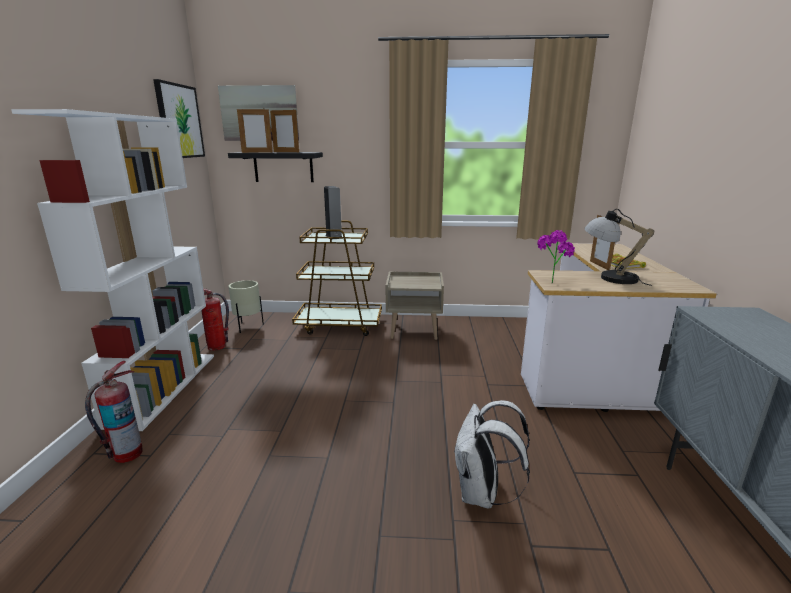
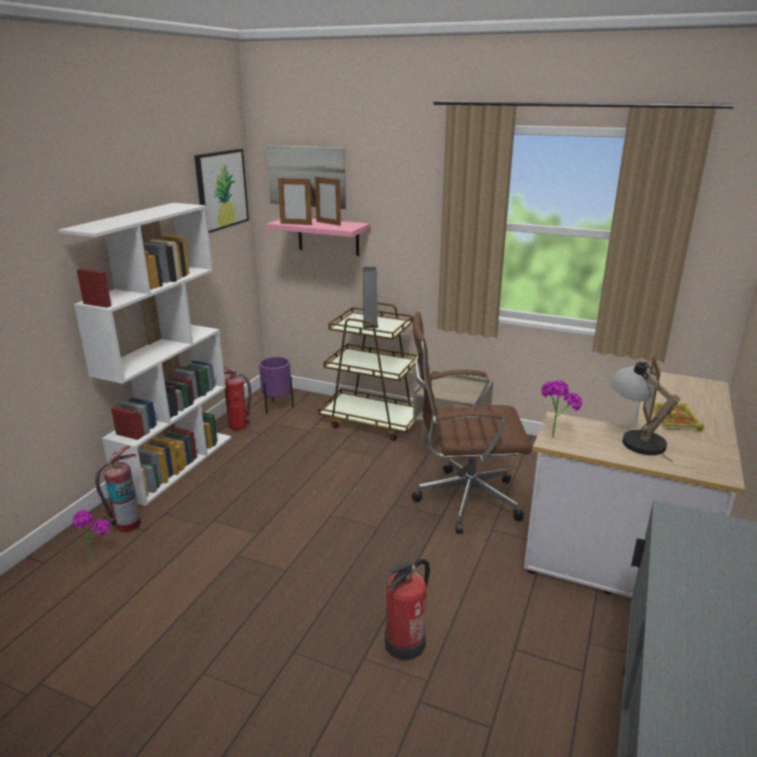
camera: 20 degrees right, 5 degrees up
black shelf [228,152,323,182] -> pink shelf [266,219,370,256]
beige planter [229,280,264,333] -> purple planter [259,357,293,414]
white backpack [454,400,530,508] -> fire extinguisher [385,559,430,660]
none -> potted plant [72,510,110,560]
none -> brown office chair [412,312,532,534]

